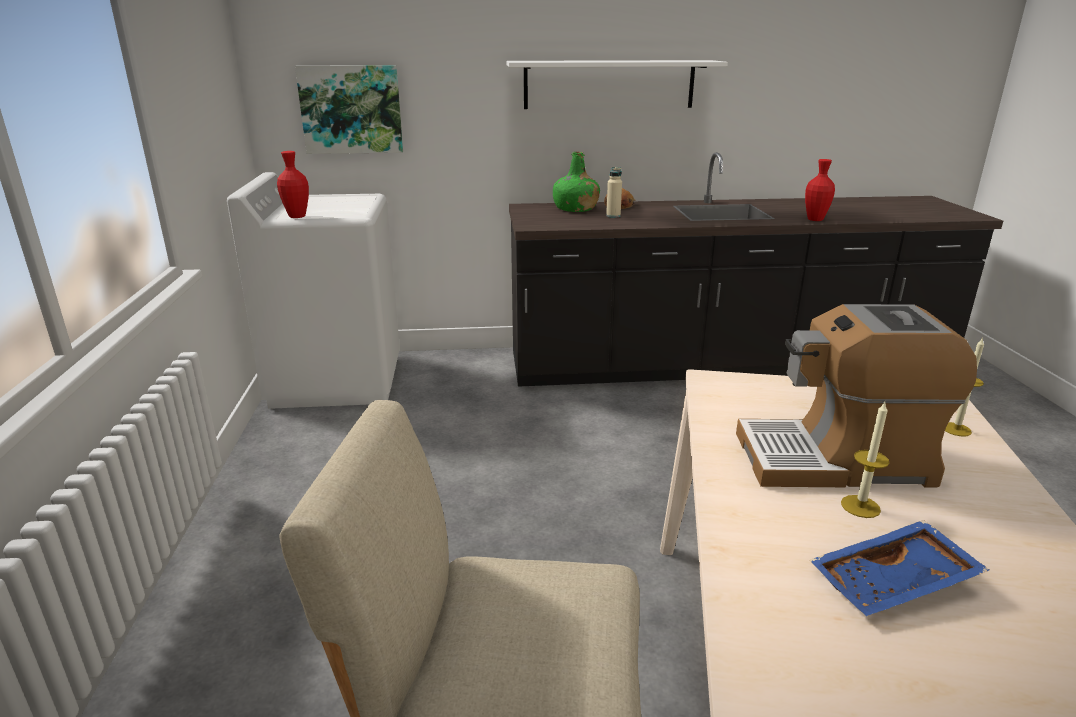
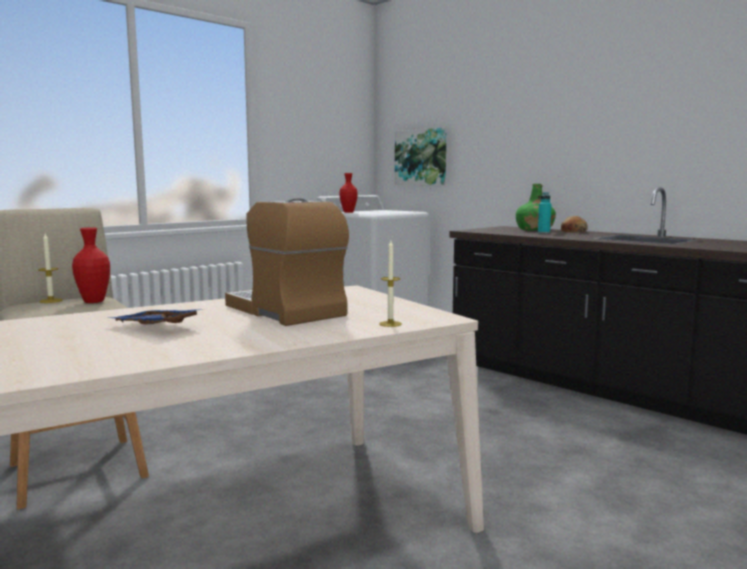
camera: 50 degrees right, 15 degrees down
white shelf [506,60,728,109] -> none
beige bottle [606,167,622,218] -> turquoise bottle [538,192,551,234]
red vase [805,159,835,221] -> red vase moved to [72,227,110,303]
candle [841,402,890,518] -> candle moved to [38,234,63,303]

